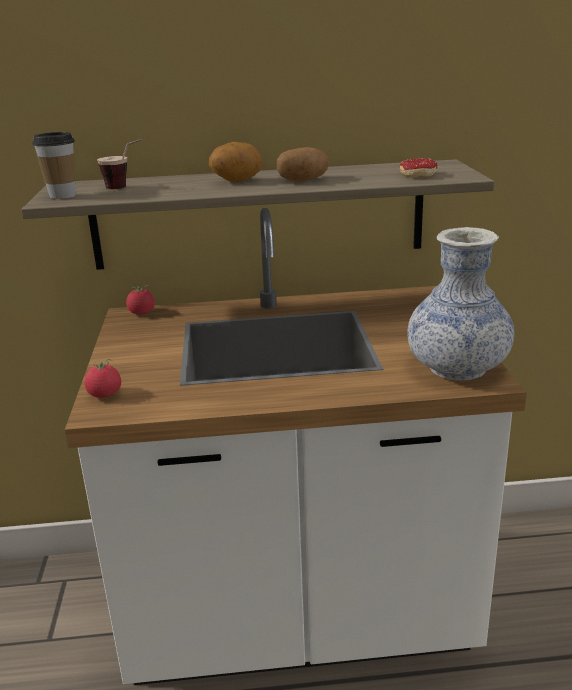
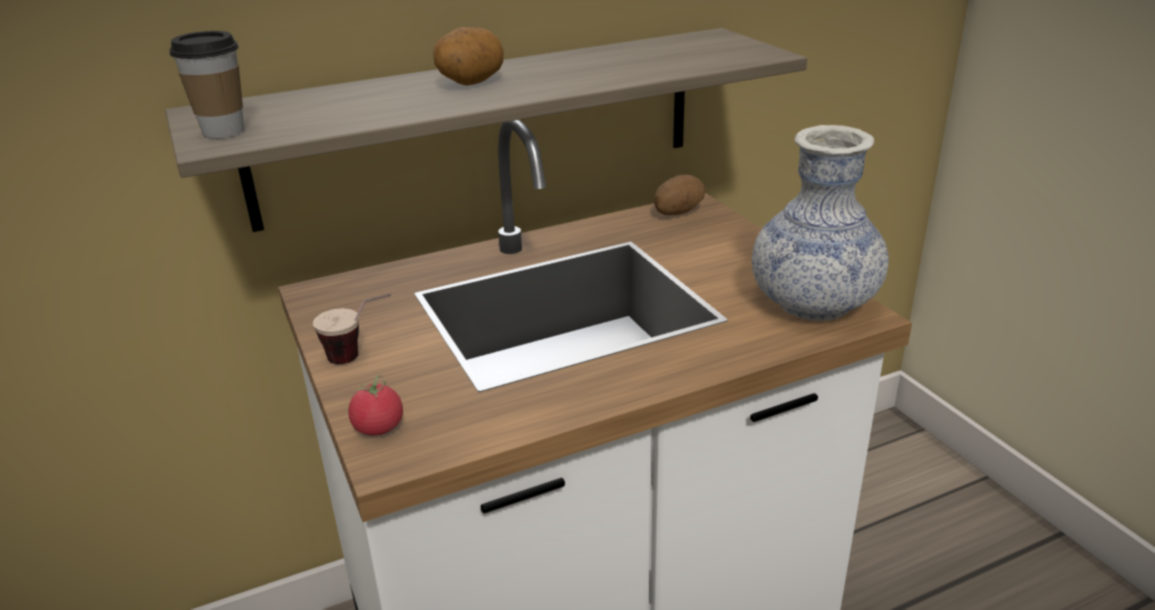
camera: 20 degrees left, 5 degrees up
cup [97,139,142,189] -> cup moved to [313,294,391,364]
tomato [126,285,155,315] -> none
potato [277,147,329,182] -> potato moved to [655,175,705,215]
donut [400,152,438,177] -> none

